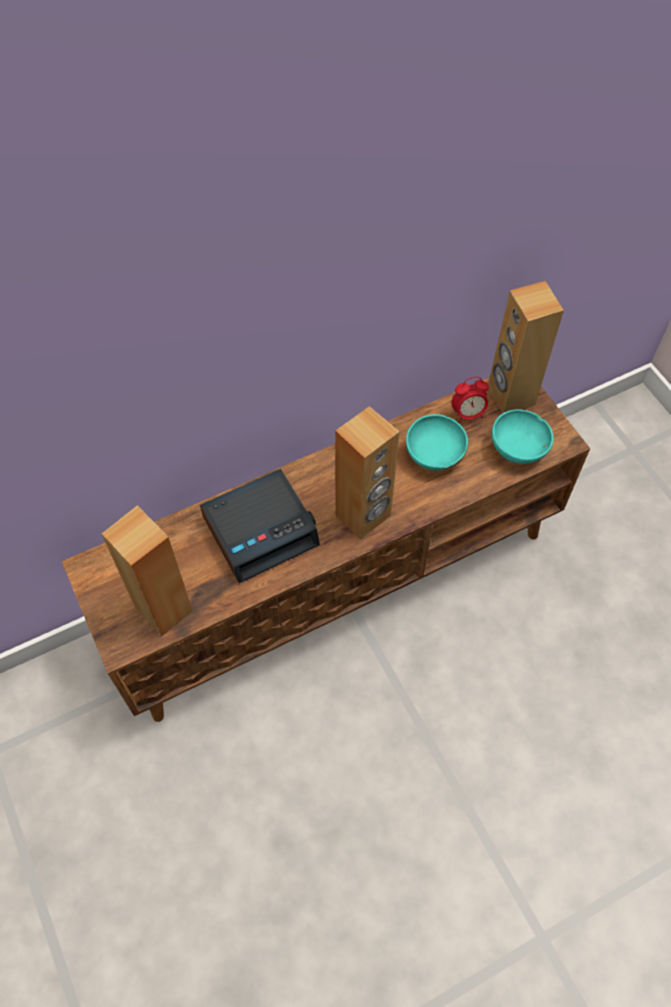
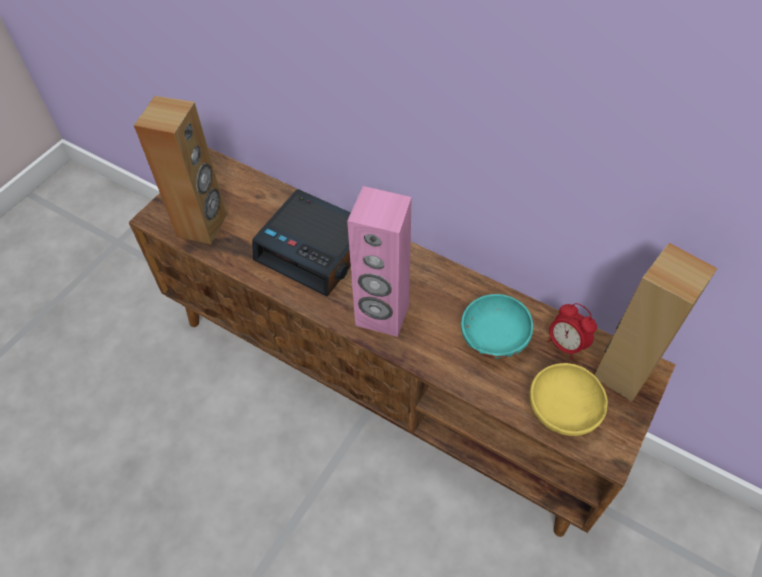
camera: 60 degrees right, 5 degrees down
brown speaker [335,406,400,540] -> pink speaker [347,186,412,337]
turquoise bowl [491,409,554,464] -> yellow bowl [529,363,608,436]

